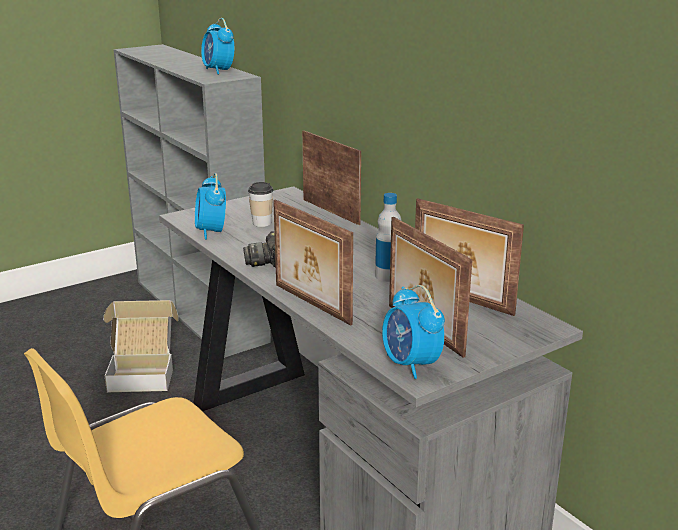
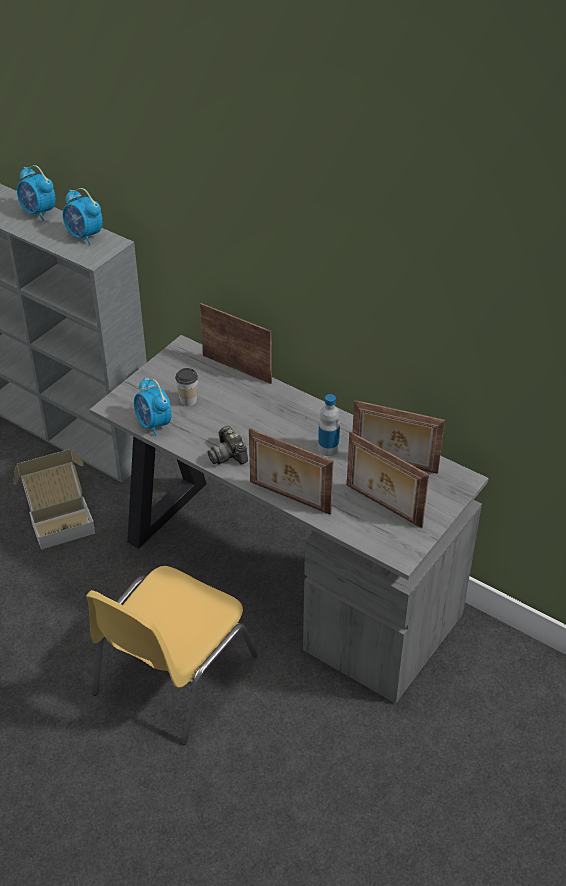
camera: 20 degrees left, 20 degrees up
alarm clock [382,285,445,379] -> alarm clock moved to [17,165,55,221]

